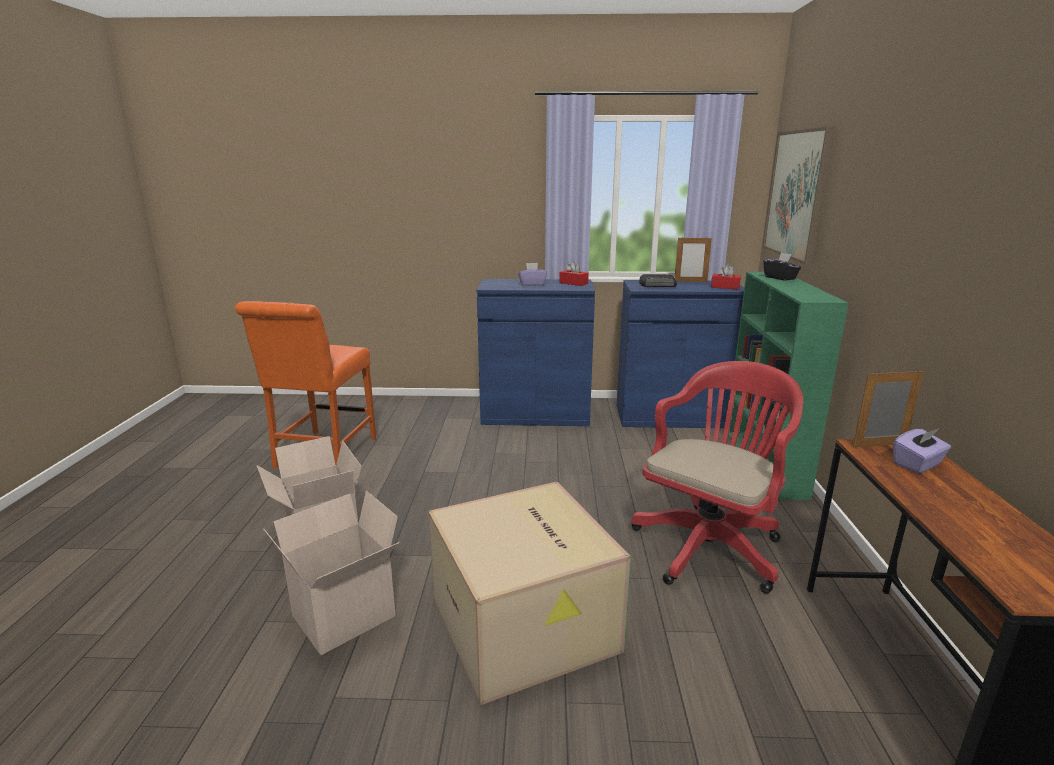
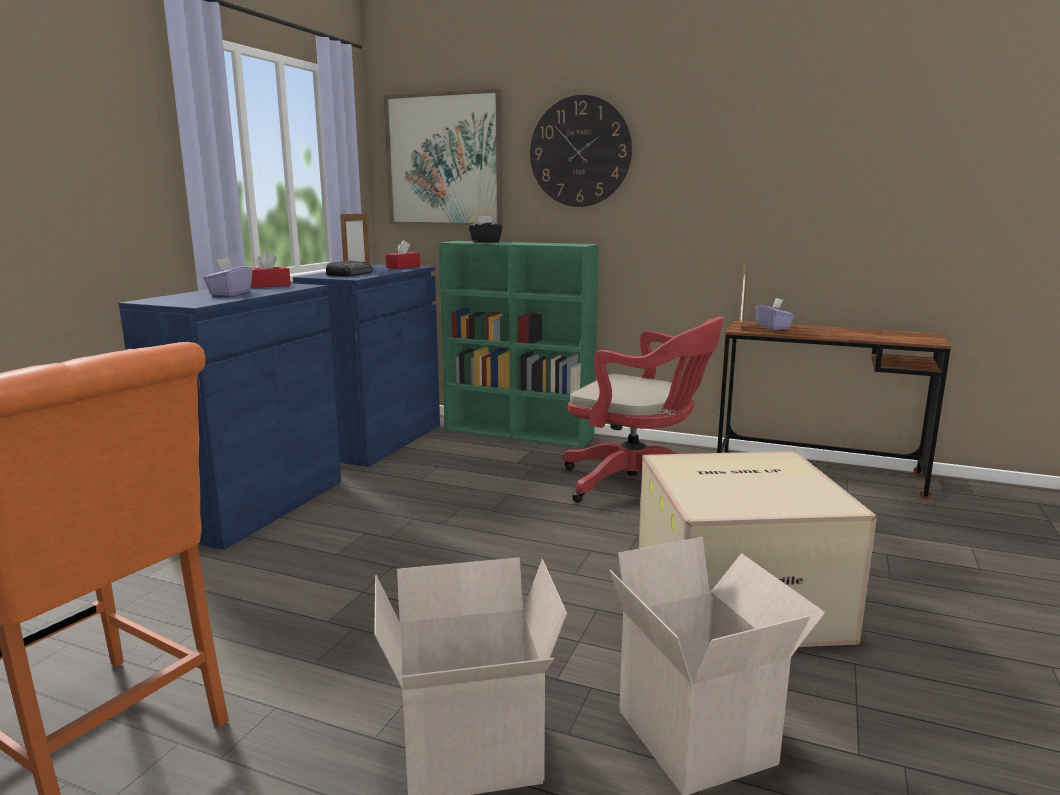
camera: 70 degrees left, 5 degrees down
red office chair [631,361,803,594] -> red office chair turned 150 degrees clockwise [563,317,724,503]
none -> wall clock [530,95,632,207]

